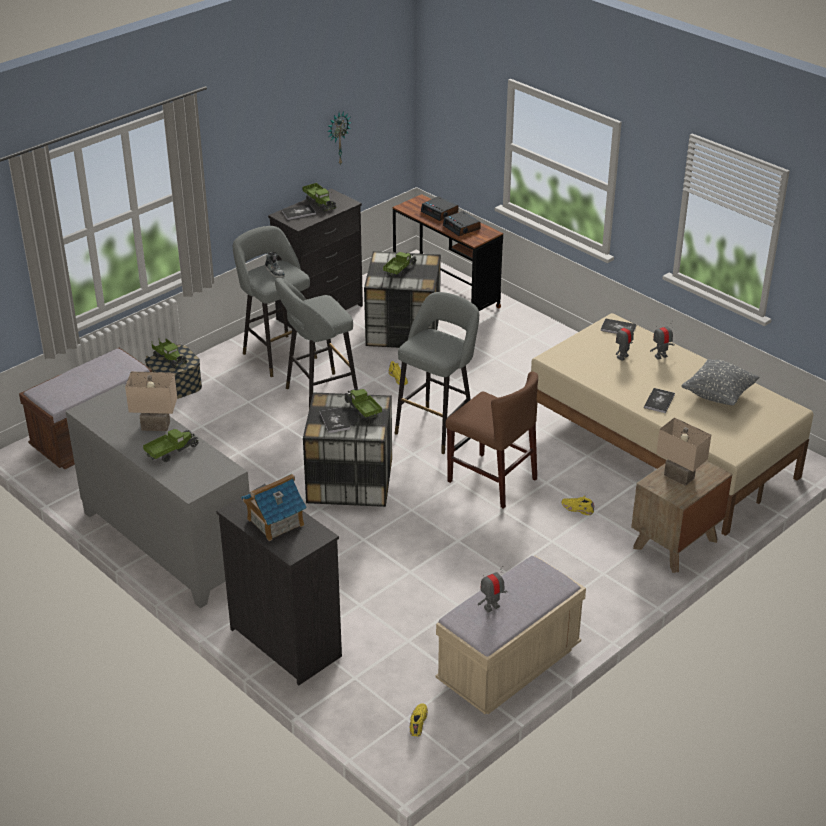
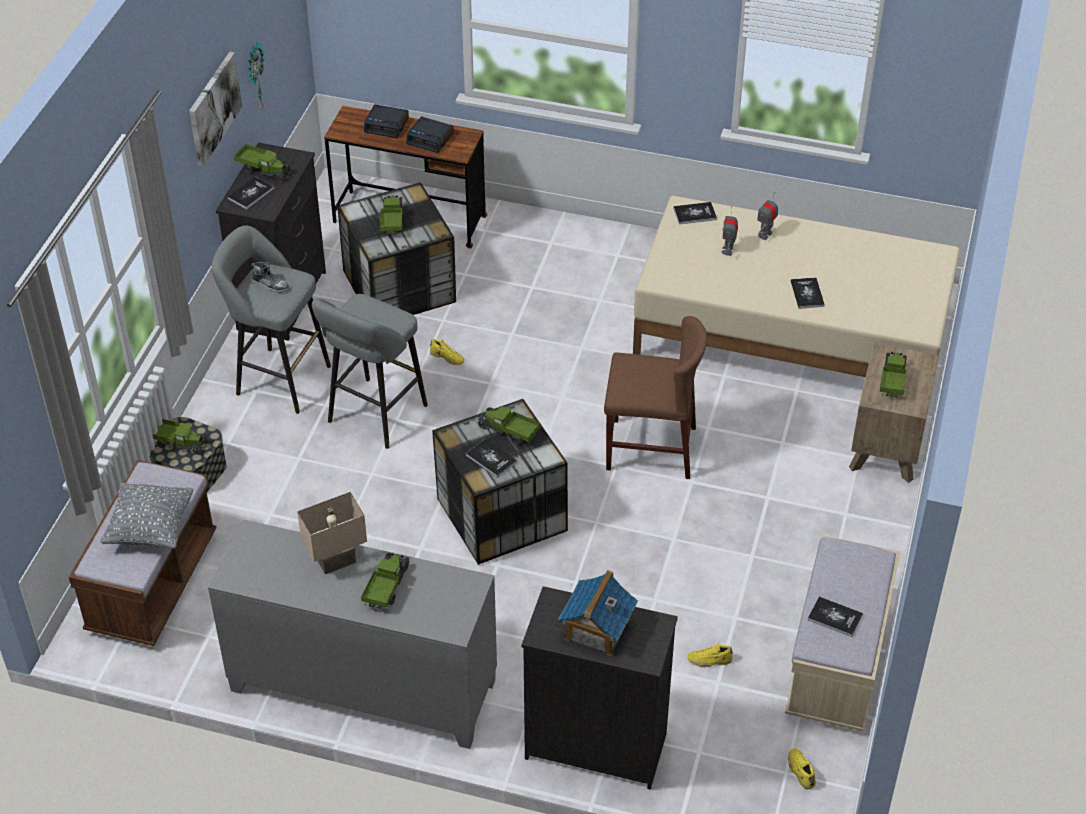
camera: 30 degrees left, 10 degrees up
grey stool [395,292,479,454] -> none
toy robot [478,566,507,613] -> book [808,597,863,637]
yellow shoe [562,496,594,515] -> yellow shoe moved to [688,643,733,667]
beige table lamp [656,417,711,486] -> toy truck [880,352,907,398]
grey pillow [681,359,759,406] -> grey pillow moved to [100,483,193,549]
none -> picture [189,51,242,167]

